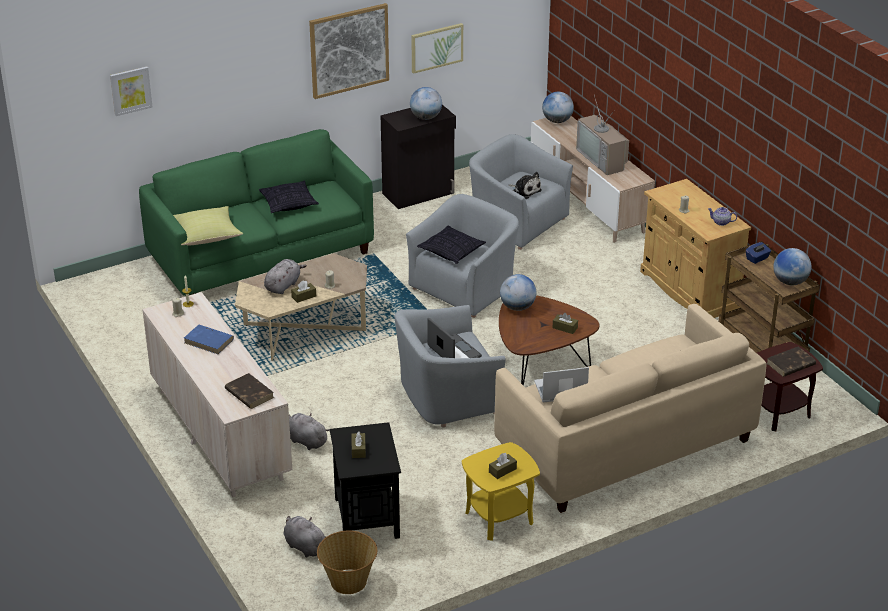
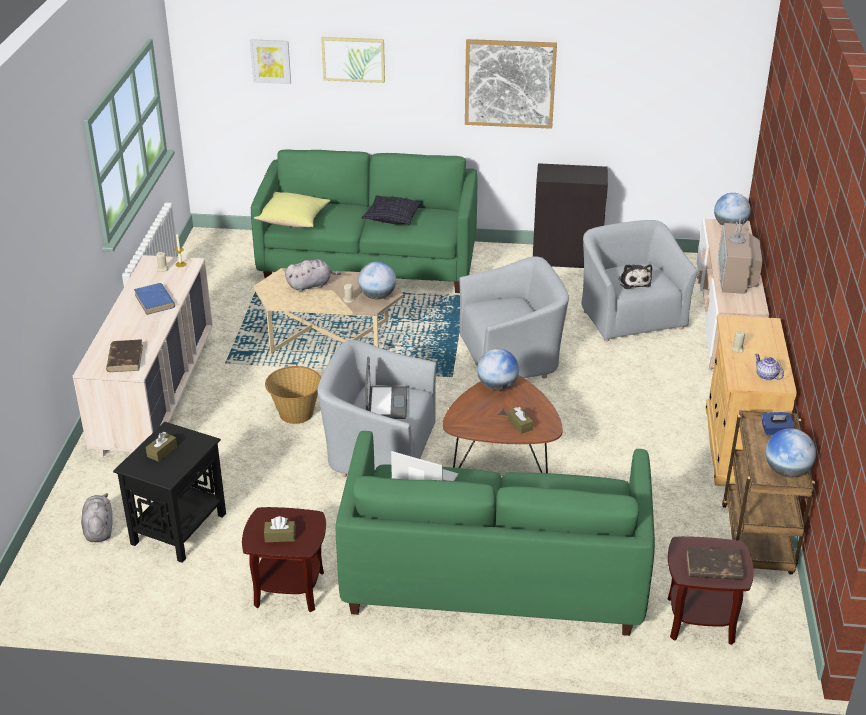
camera: 35 degrees right, 0 degrees up
grey plush toy [289,413,330,450] -> none
brown tissue box [291,280,316,303] -> none
basket [317,531,377,594] -> basket moved to [265,366,321,424]
globe [410,87,442,120] -> globe moved to [358,261,396,300]
picture [411,23,463,74] -> picture moved to [321,37,385,83]
pillow [417,225,486,264] -> none
yellow side table [462,442,540,541] -> brown side table [242,507,326,612]
beige sofa [494,304,766,513] -> green sofa [336,431,655,636]

